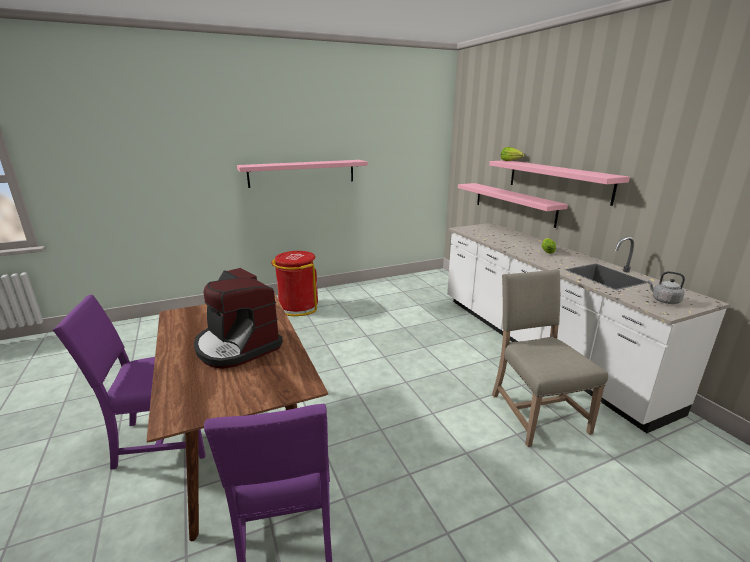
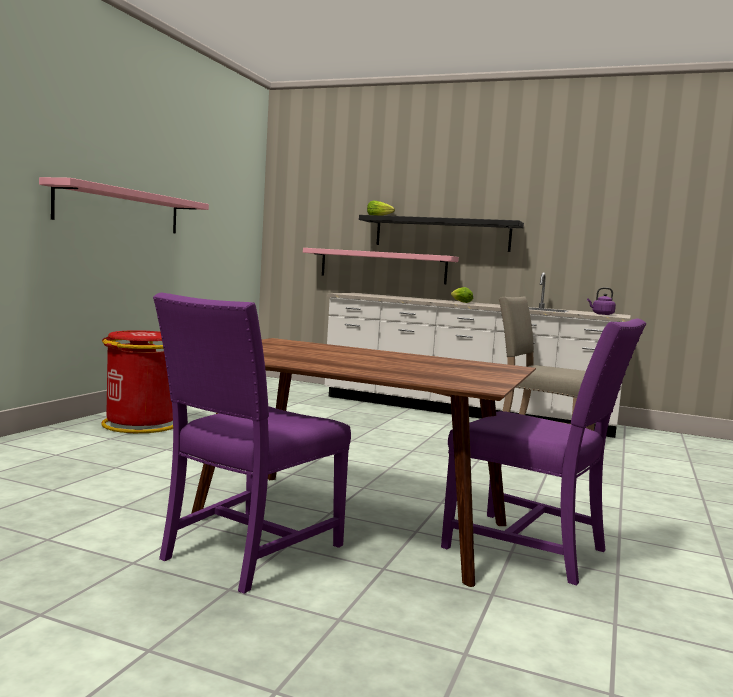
camera: 45 degrees left, 15 degrees down
coffee machine [194,268,283,369] -> none
pink shelf [489,160,630,206] -> black shelf [359,215,524,252]
grey kettle [648,271,685,304] -> purple kettle [587,288,616,315]

